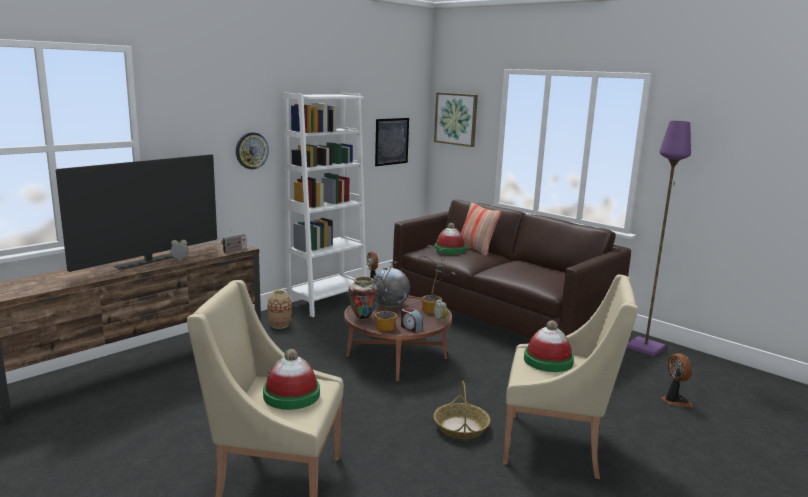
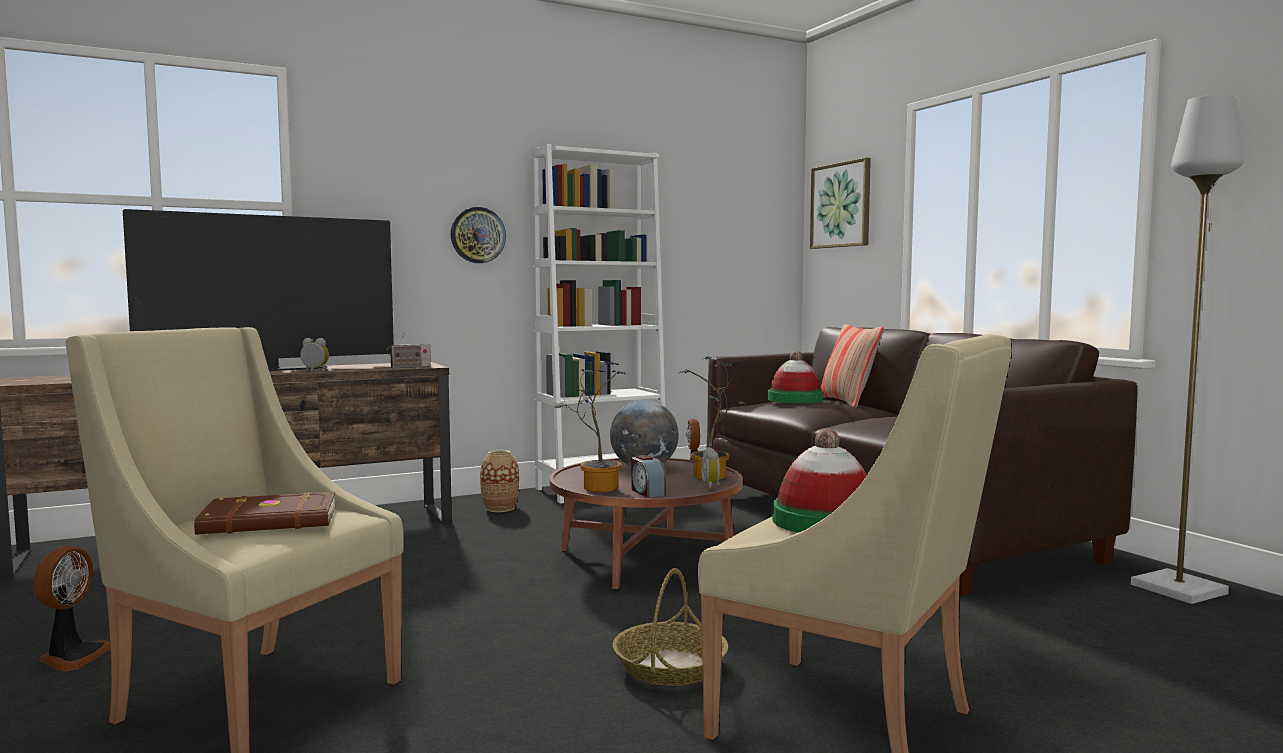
camera: 20 degrees right, 10 degrees down
hat [263,349,320,410] -> brown book [194,492,336,535]
vase [348,277,378,320] -> none
picture [375,118,409,166] -> none
purple floor lamp [627,121,691,356] -> grey floor lamp [1131,94,1243,604]
fan [661,353,694,408] -> fan moved to [33,546,111,672]

